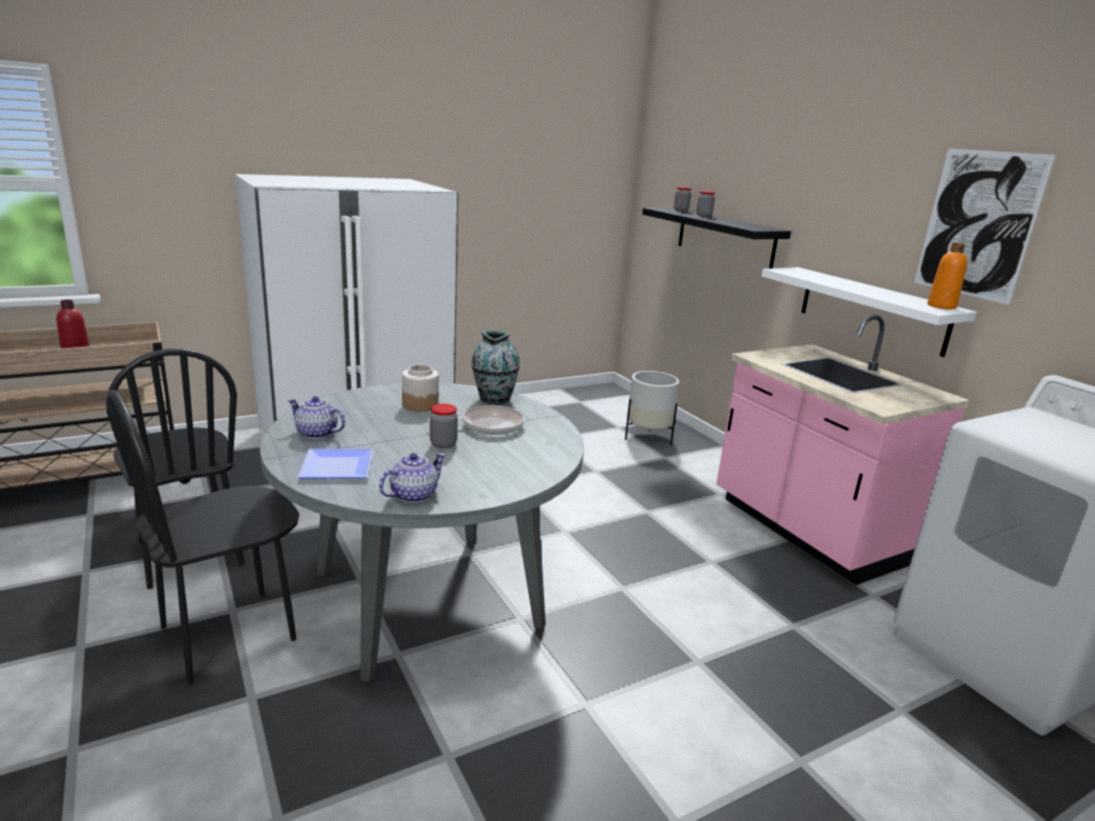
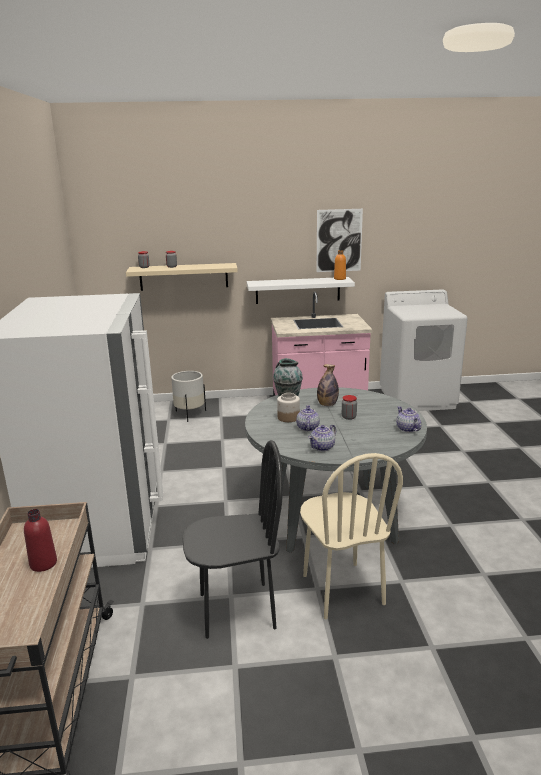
camera: 65 degrees left, 0 degrees up
black chair [107,390,299,684] -> beige chair [300,453,403,619]
plate [298,449,373,479] -> none
frying pan [428,405,524,435] -> bottle [317,364,339,406]
black shelf [642,208,791,269] -> beige shelf [126,263,238,291]
none -> teapot [296,405,320,431]

